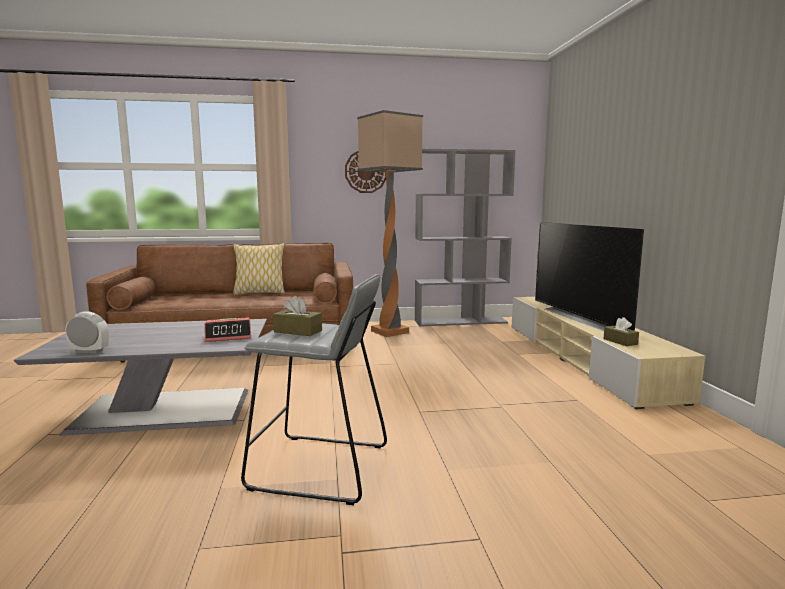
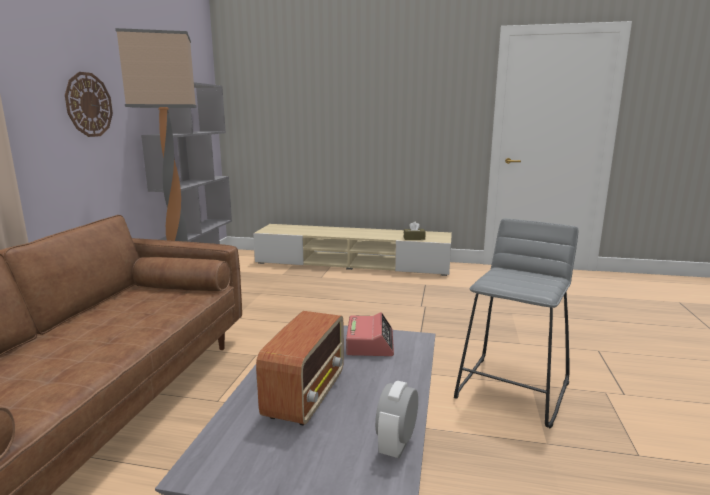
camera: 70 degrees left, 5 degrees up
pillow [233,243,285,295] -> none
brown tissue box [273,296,322,336] -> none
television [535,222,644,331] -> none
none -> radio [256,311,344,426]

